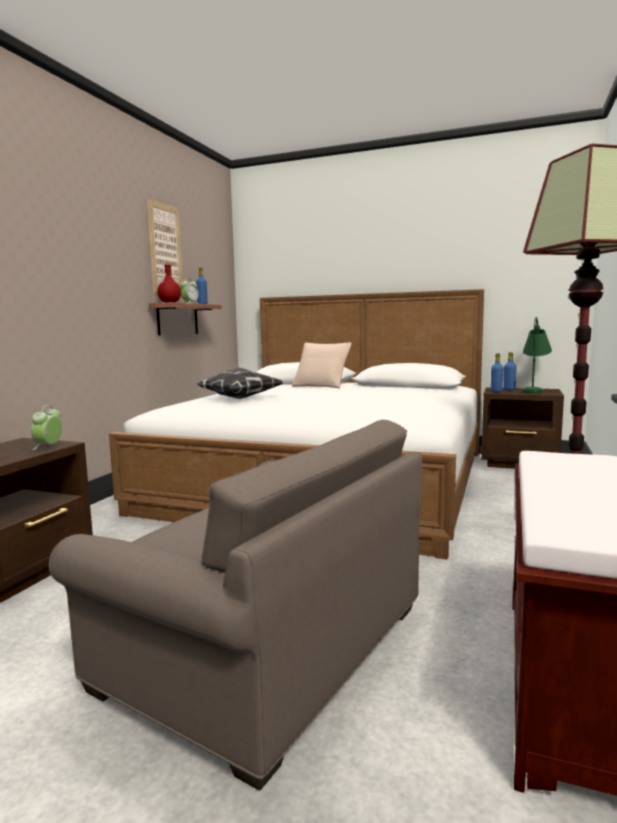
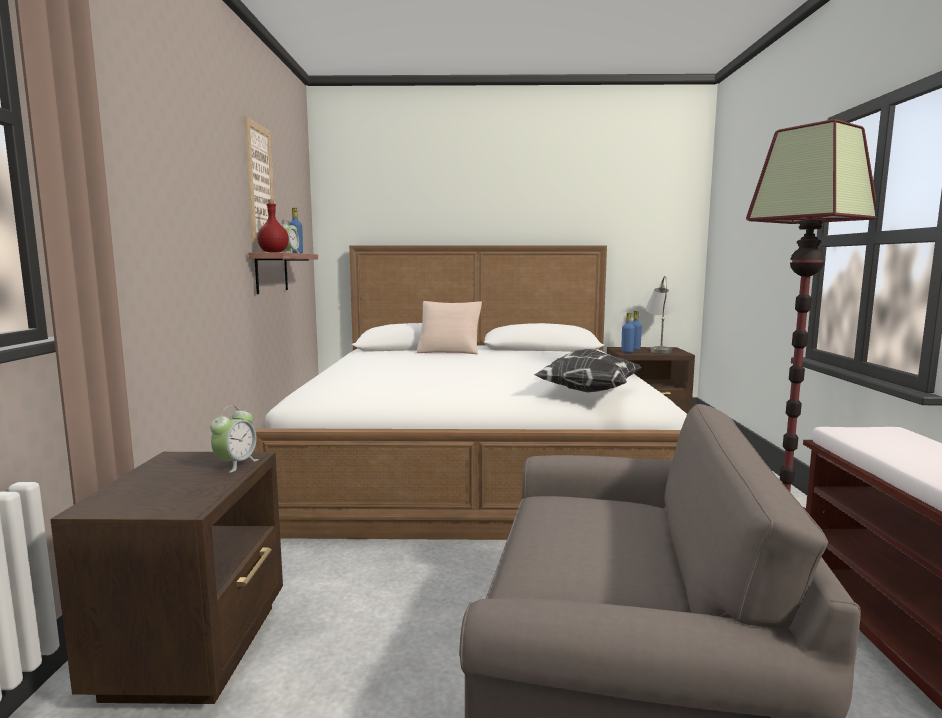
camera: 20 degrees left, 0 degrees up
alarm clock [31,405,62,450] -> alarm clock turned 150 degrees counterclockwise [210,405,259,473]
pillow [197,368,284,399] -> pillow moved to [534,349,642,392]
green table lamp [521,317,552,394] -> grey table lamp [645,276,674,354]

